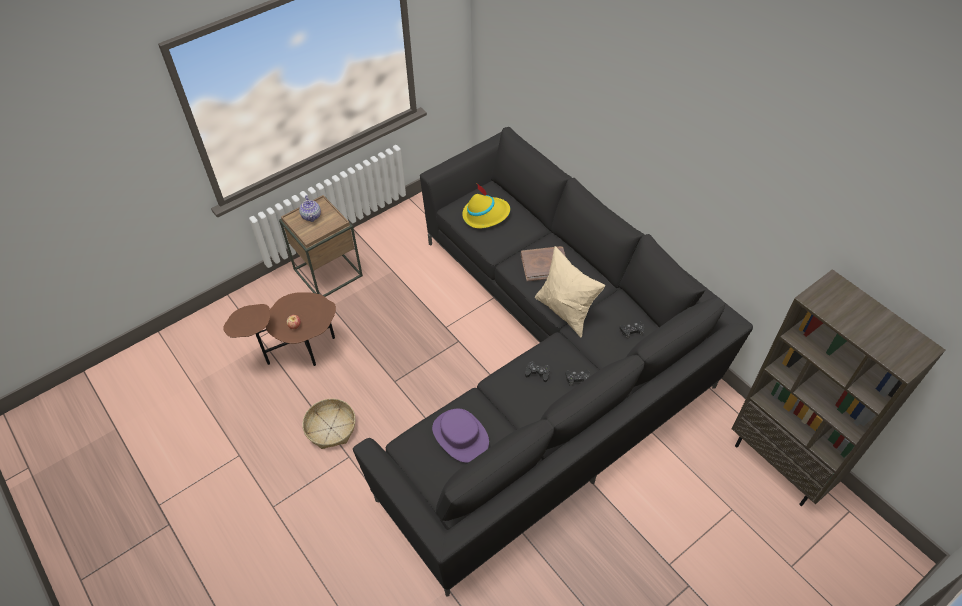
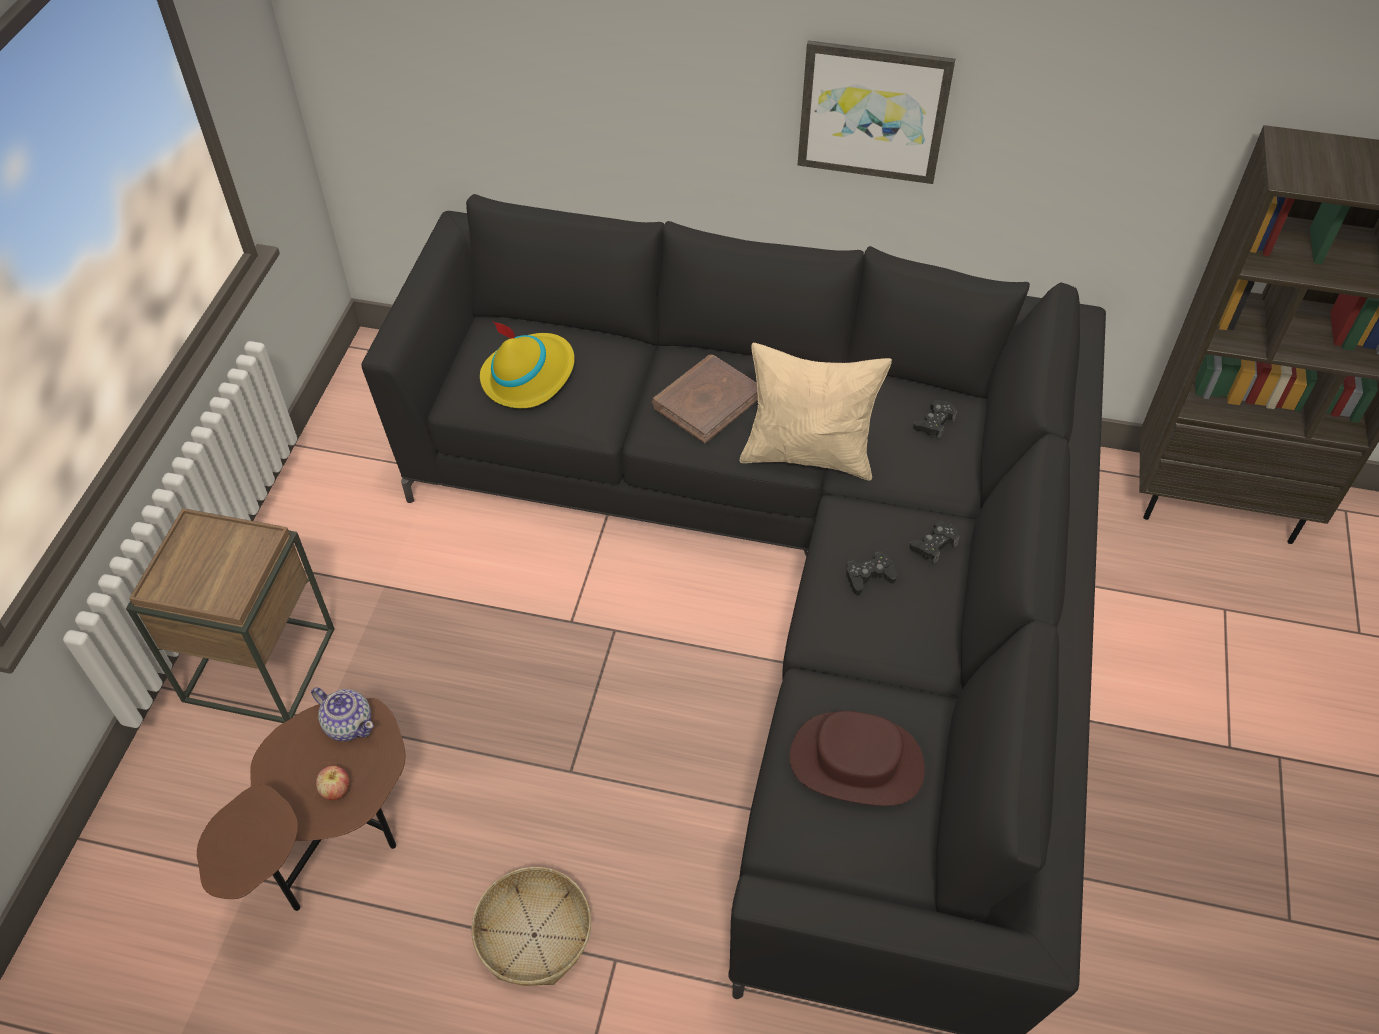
camera: 40 degrees left, 0 degrees up
teapot [299,195,321,222] -> teapot moved to [311,687,374,742]
purple hat [432,409,489,463] -> brown hat [790,711,925,806]
none -> picture [798,40,955,184]

